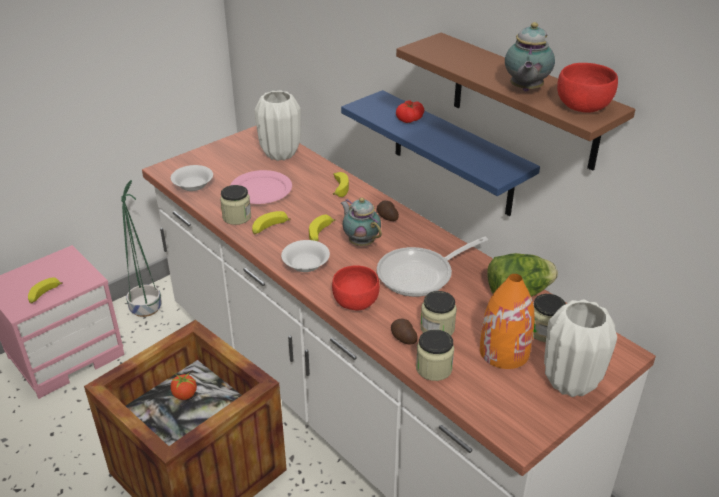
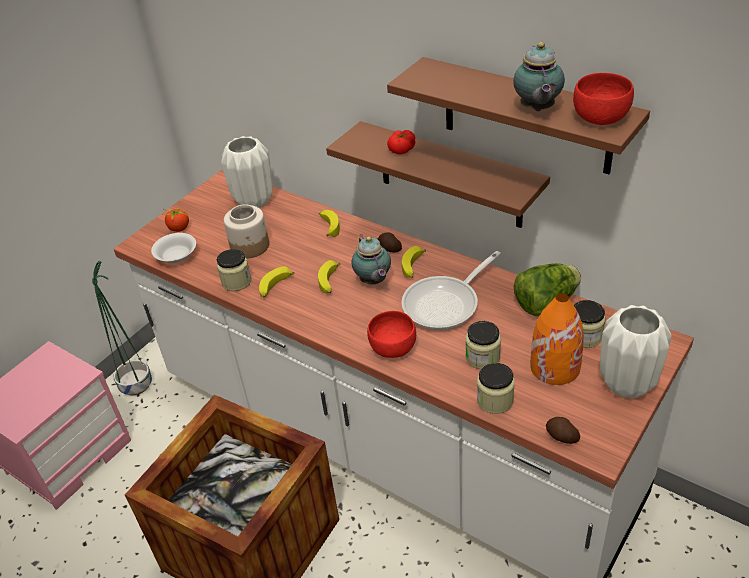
camera: 10 degrees left, 5 degrees up
banana [28,277,63,304] -> banana moved to [402,246,426,278]
tomato [167,372,197,400] -> tomato moved to [162,207,189,232]
pink plate [230,170,292,204] -> jar [224,204,269,258]
white bowl [281,240,330,272] -> none
blue shelf [341,90,540,216] -> brown shelf [326,121,550,228]
teapot [341,198,382,246] -> teapot turned 150 degrees counterclockwise [352,234,391,284]
potato [391,319,418,345] -> potato moved to [546,417,580,444]

